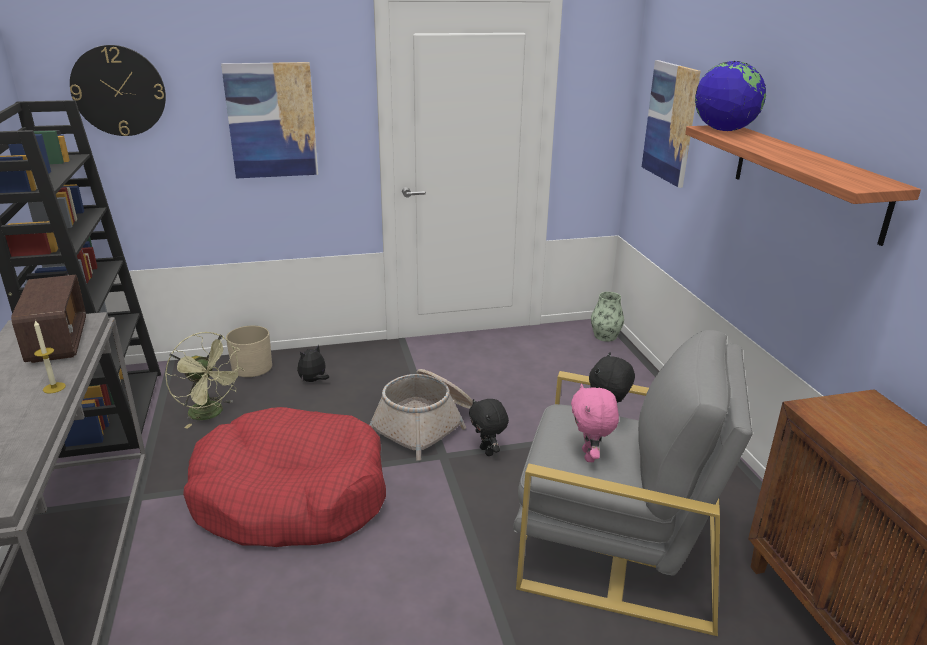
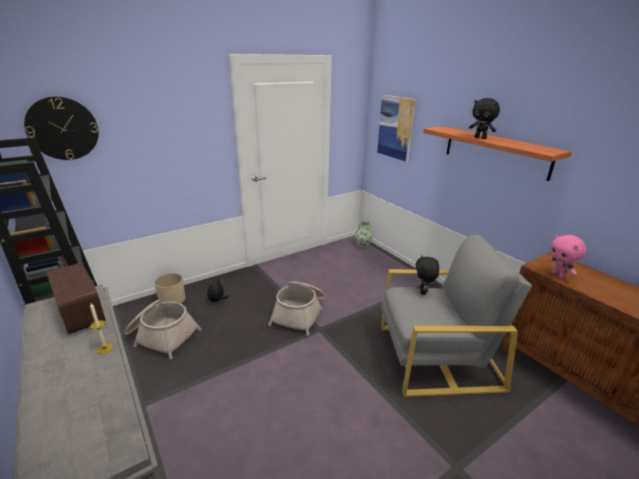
camera: 20 degrees left, 0 degrees up
green fan [165,332,245,429] -> basket [124,300,201,359]
red dog bed [183,407,386,547] -> none
picture [221,62,318,178] -> none
black plush toy [469,399,509,456] -> black plush toy moved to [469,98,500,139]
pink plush toy [571,384,619,462] -> pink plush toy moved to [547,235,586,279]
globe [695,61,766,131] -> none

